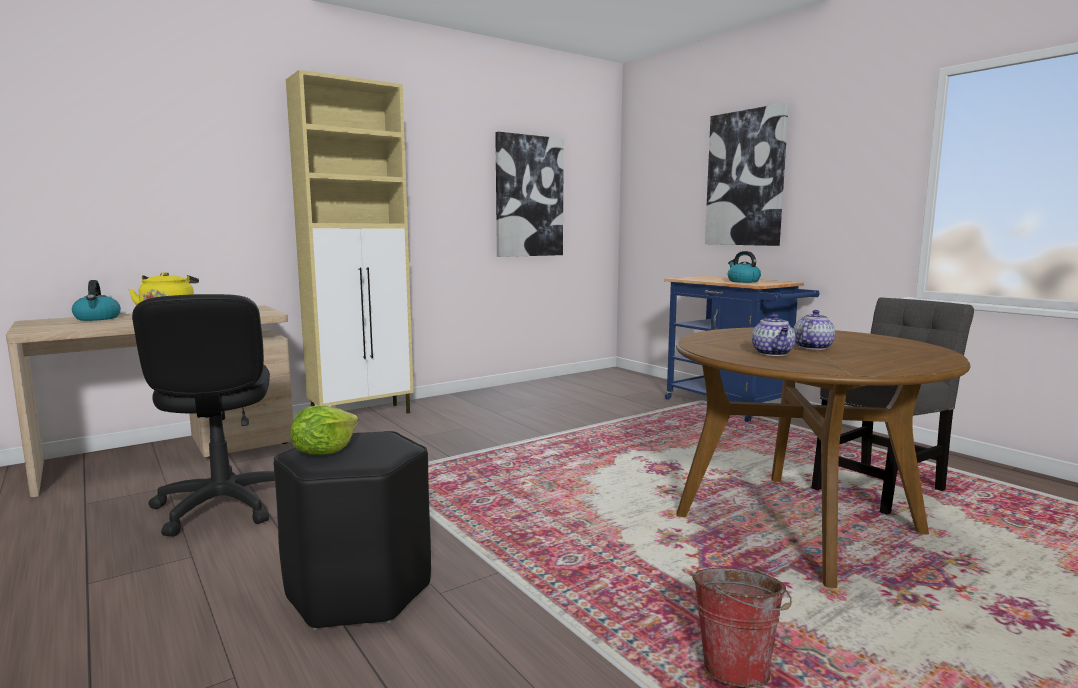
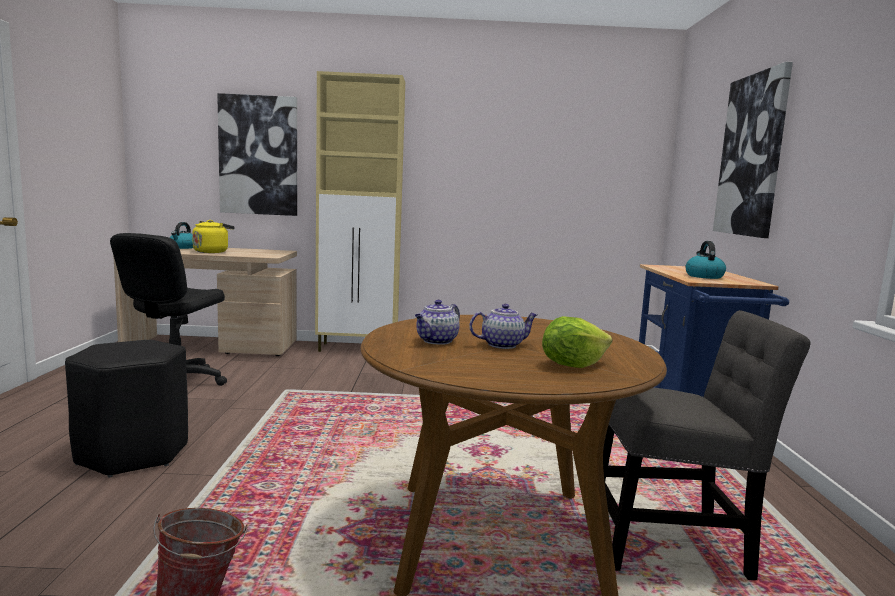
camera: 35 degrees right, 0 degrees up
lettuce [290,405,358,455] -> lettuce moved to [542,316,612,368]
picture [495,132,564,257] -> picture moved to [217,93,297,216]

